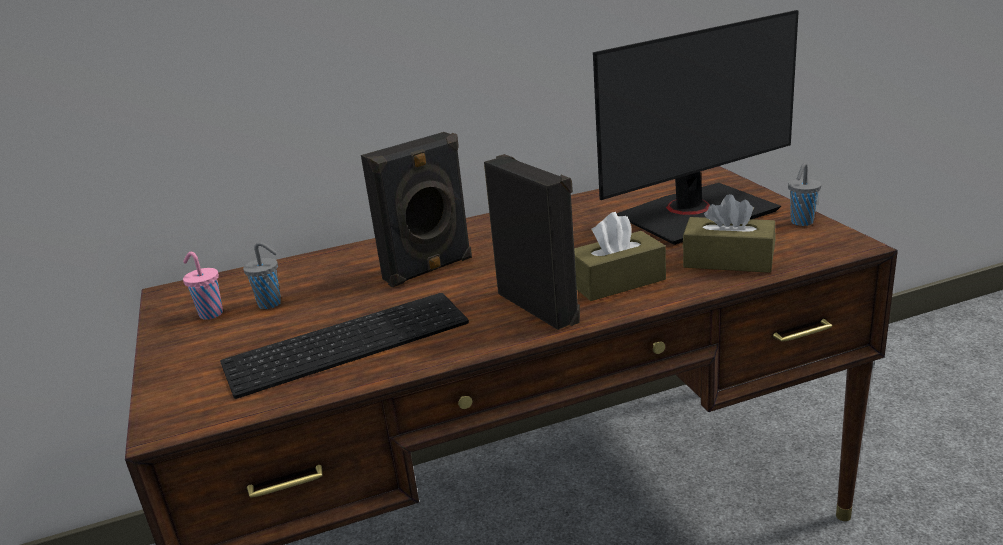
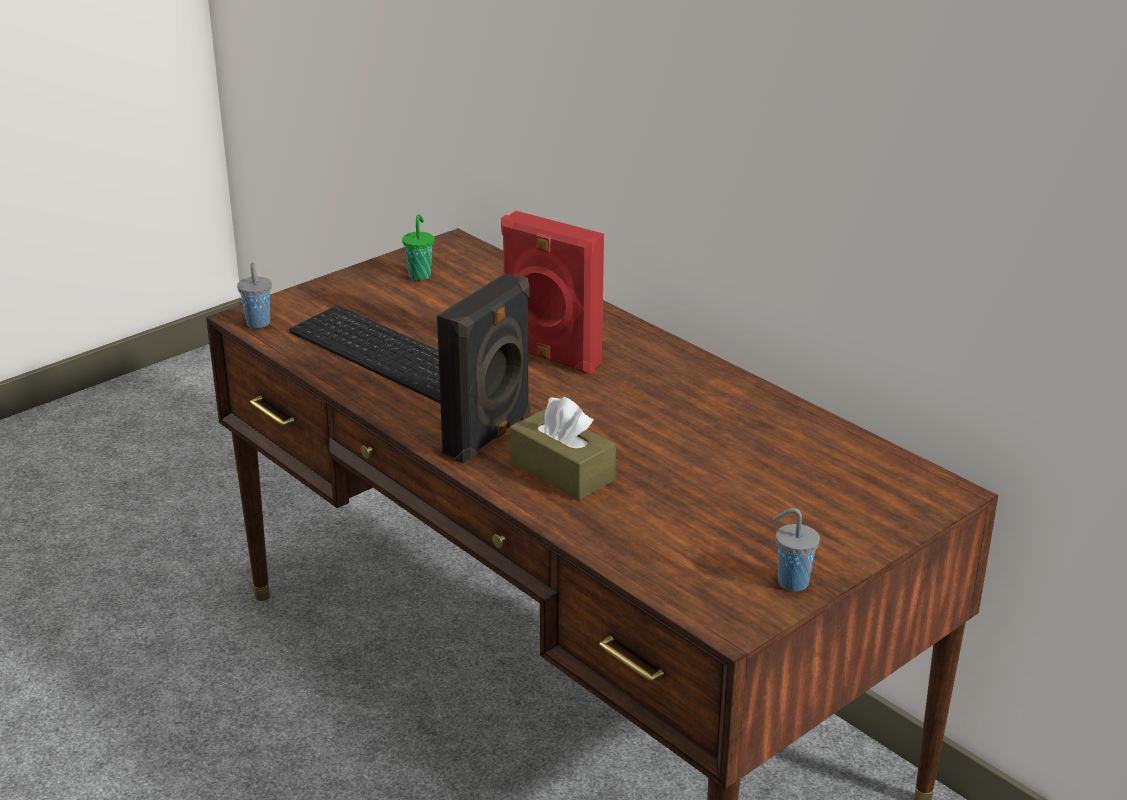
camera: 65 degrees right, 5 degrees up
pink cup [183,252,223,320] -> green cup [402,214,434,281]
grey cup [243,242,281,309] -> grey cup moved to [237,263,272,328]
black speaker [361,132,472,287] -> red speaker [501,211,604,374]
monitor [593,10,799,245] -> none
brown tissue box [682,194,775,273] -> none

